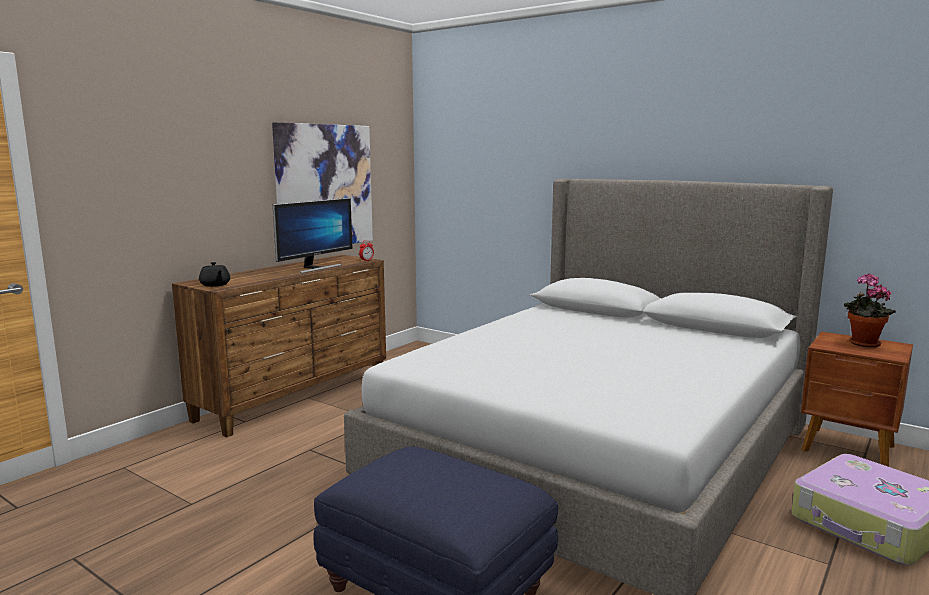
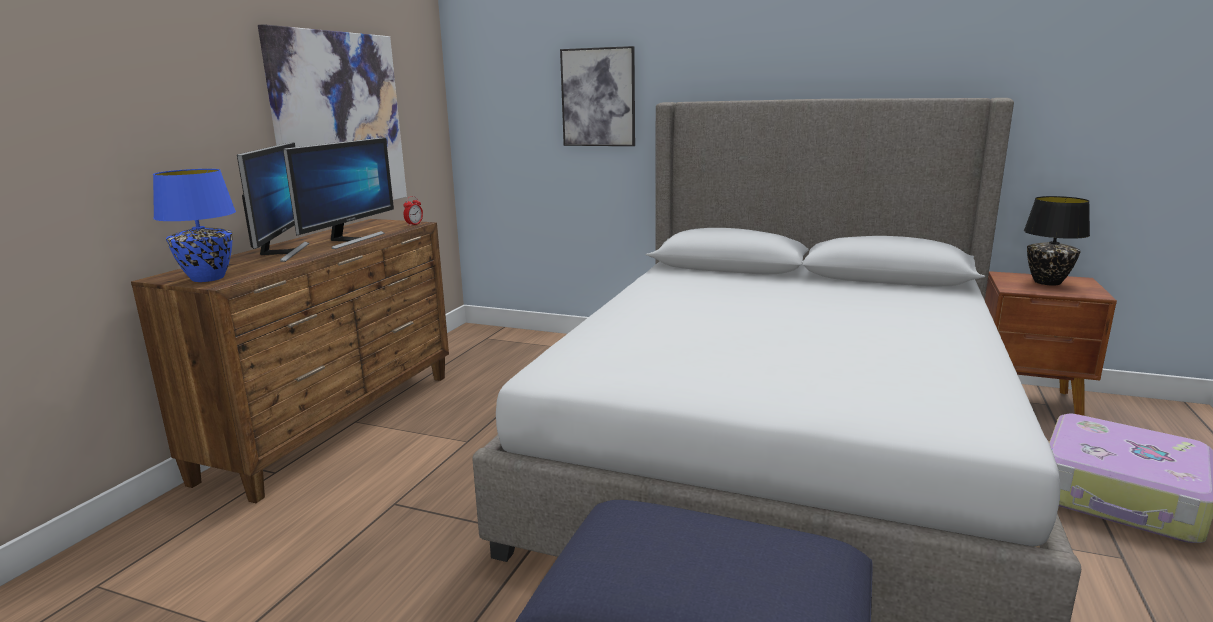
camera: 15 degrees left, 5 degrees up
black teapot [199,262,230,287] -> blue table lamp [153,169,236,282]
potted plant [844,273,896,348] -> black table lamp [1024,196,1090,286]
none -> monitor [237,142,310,262]
none -> picture [560,46,635,146]

